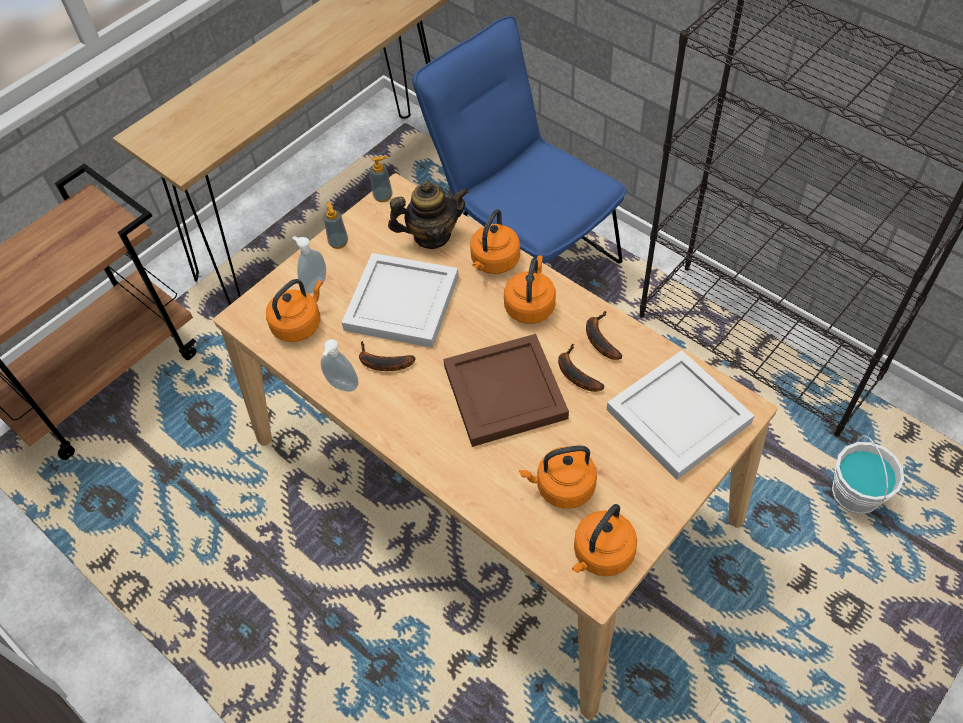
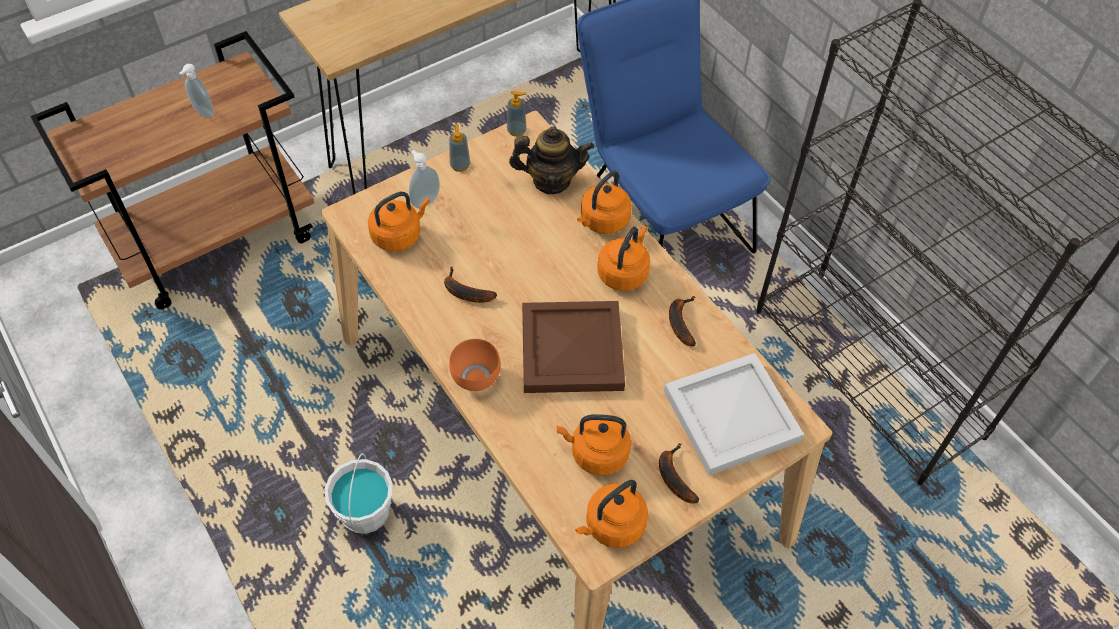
camera: 10 degrees right, 0 degrees up
soap dispenser [321,339,358,392] -> soap dispenser moved to [179,64,214,118]
white tray [342,253,459,348] -> none
banana [558,344,604,392] -> banana moved to [659,443,699,504]
white bucket [832,435,904,514] -> white bucket moved to [325,453,392,534]
none -> orange bowl [449,339,501,391]

